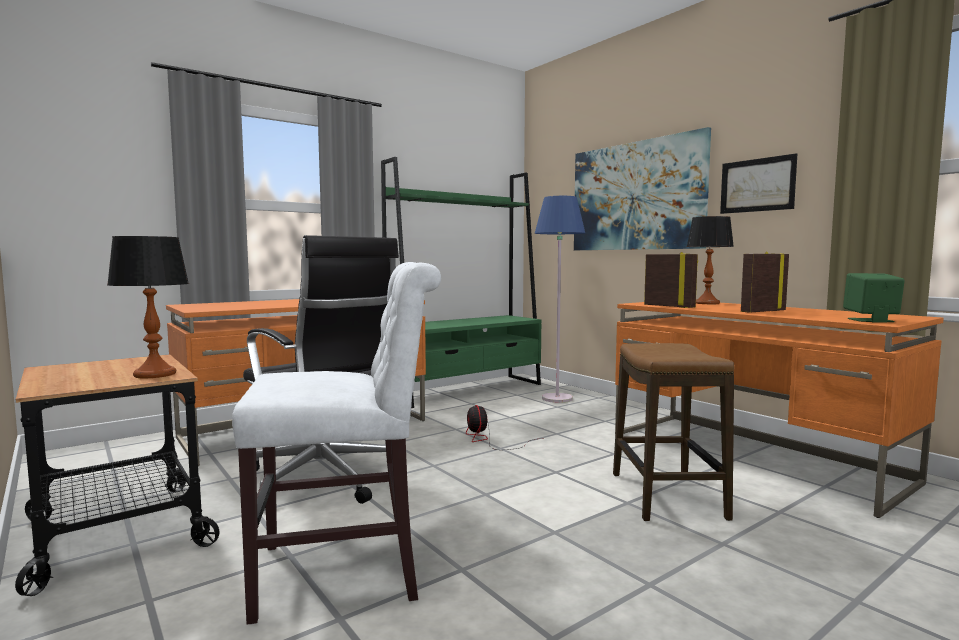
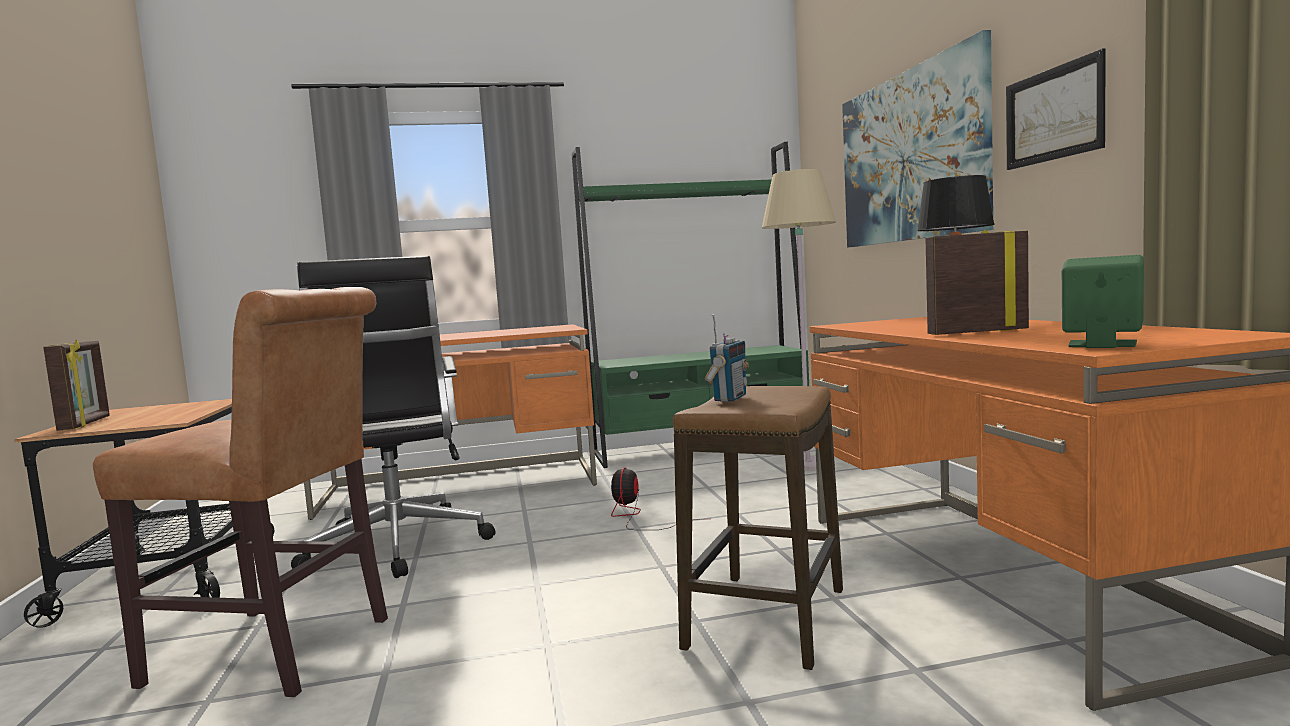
camera: 25 degrees right, 0 degrees up
table lamp [107,236,189,378] -> none
white chair [232,262,441,625] -> brown chair [93,287,388,698]
blue floor lamp [535,196,585,403] -> beige floor lamp [762,169,836,471]
picture frame [644,252,698,308] -> picture frame moved to [43,340,110,431]
none -> radio [704,314,749,402]

